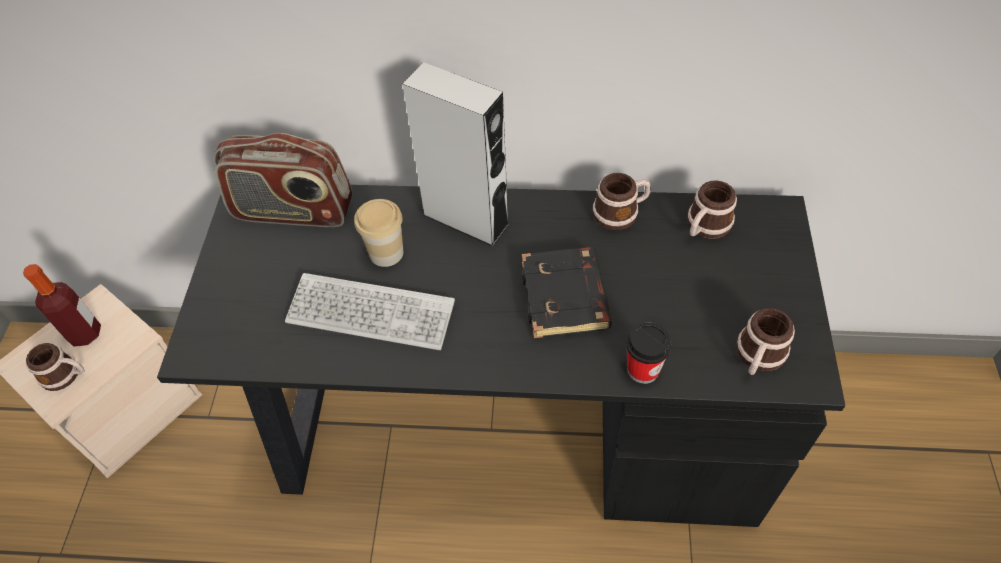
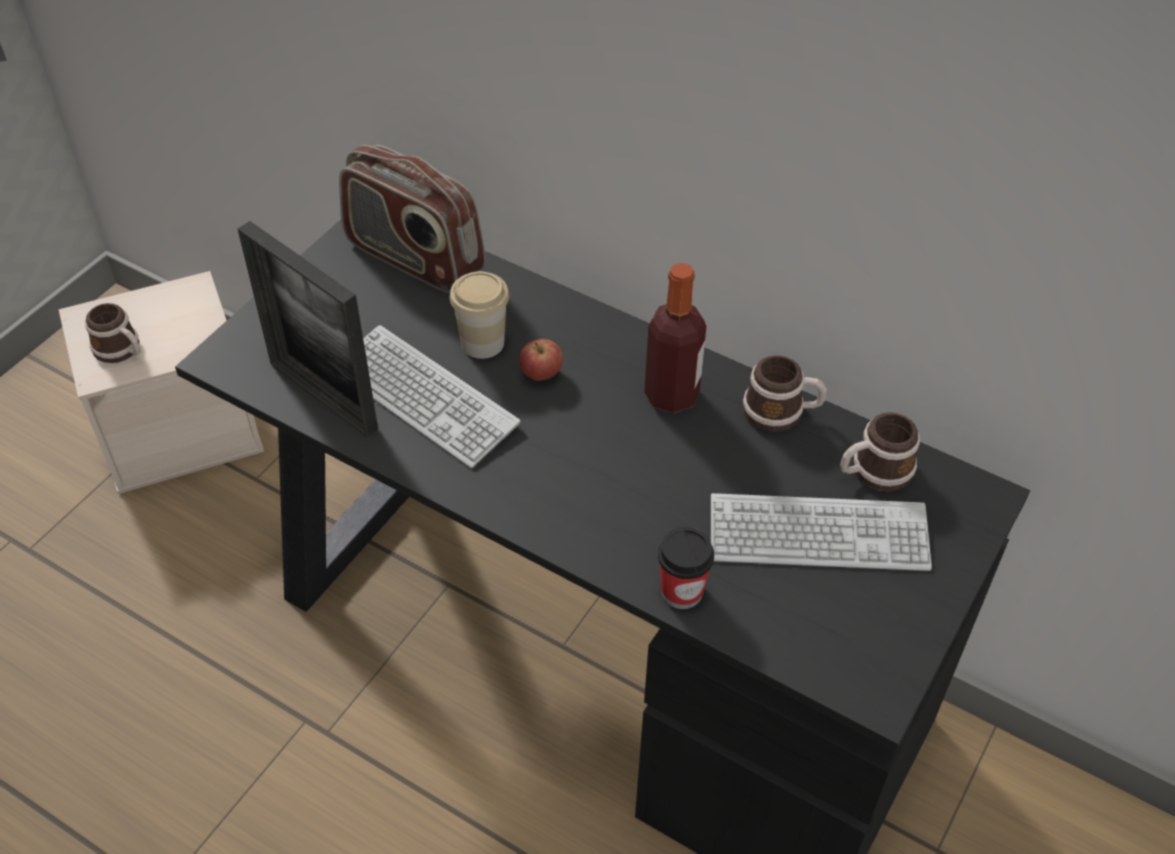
camera: 25 degrees right, 5 degrees down
bottle [23,264,101,347] -> bottle moved to [644,263,706,414]
grey speaker [402,62,510,247] -> none
black book [522,247,612,338] -> none
mug [736,308,795,375] -> none
none -> picture frame [238,221,378,437]
none -> apple [519,339,563,381]
none -> keyboard [711,493,932,571]

